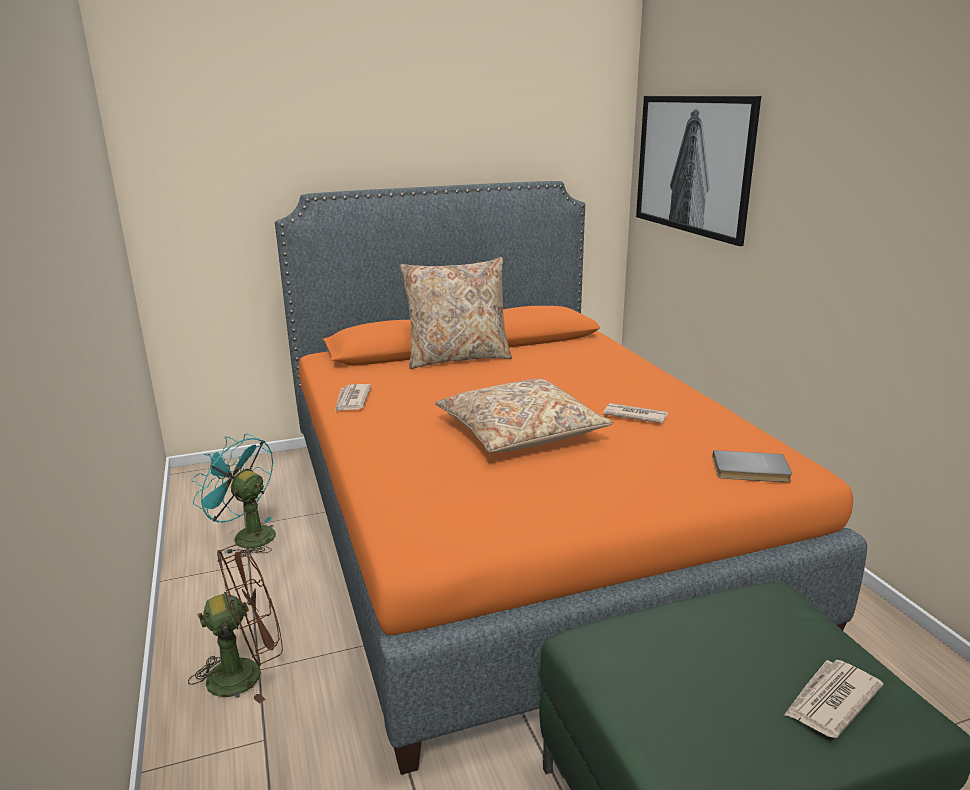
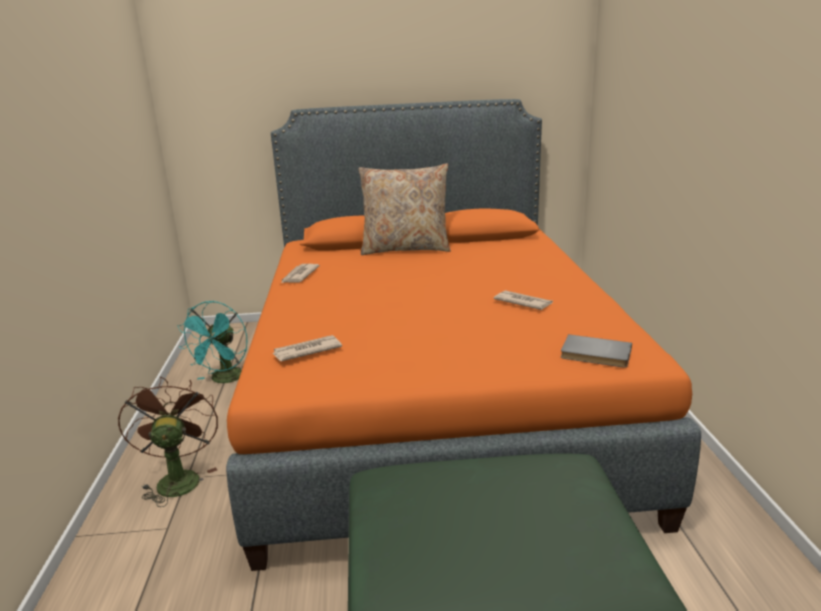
camera: 15 degrees right, 0 degrees up
brown fan [188,543,283,704] -> brown fan turned 90 degrees counterclockwise [118,377,218,507]
turquoise fan [191,434,276,556] -> turquoise fan turned 120 degrees counterclockwise [178,301,248,383]
beige pillow [435,379,613,453] -> none
picture [636,96,761,246] -> none
newspaper [784,660,883,738] -> newspaper moved to [273,335,342,361]

